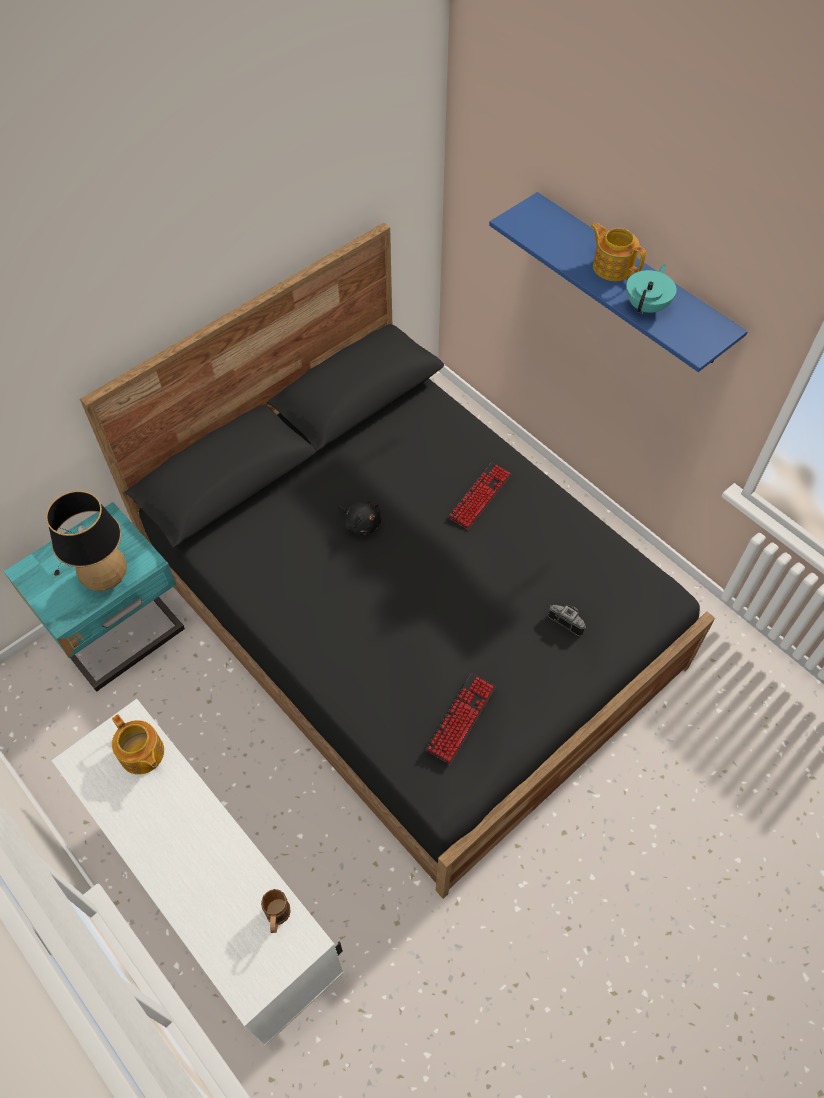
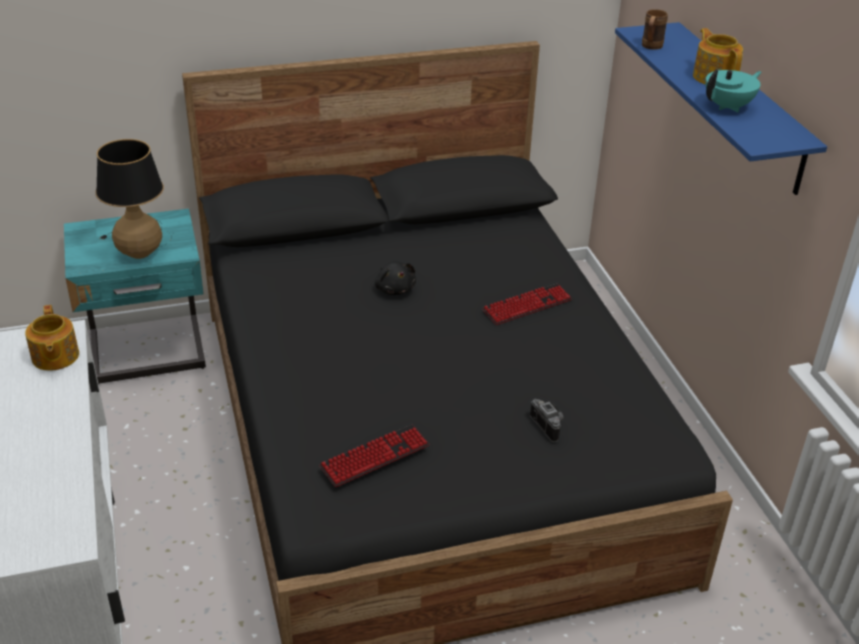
camera: 25 degrees right, 20 degrees down
brown mug [261,889,291,933] -> brown mug moved to [642,9,668,50]

